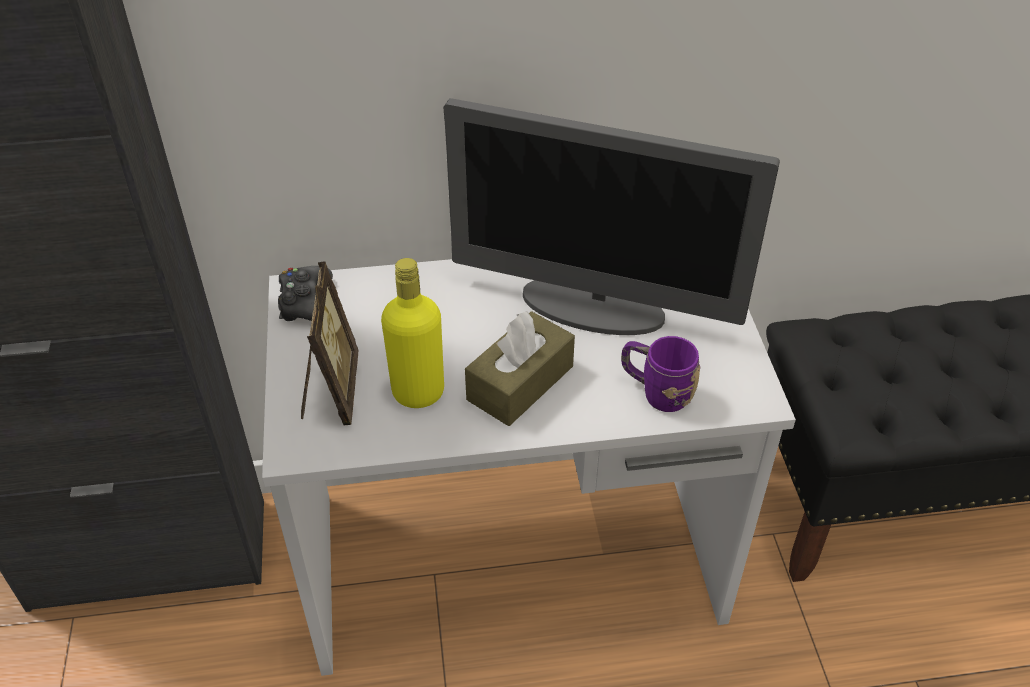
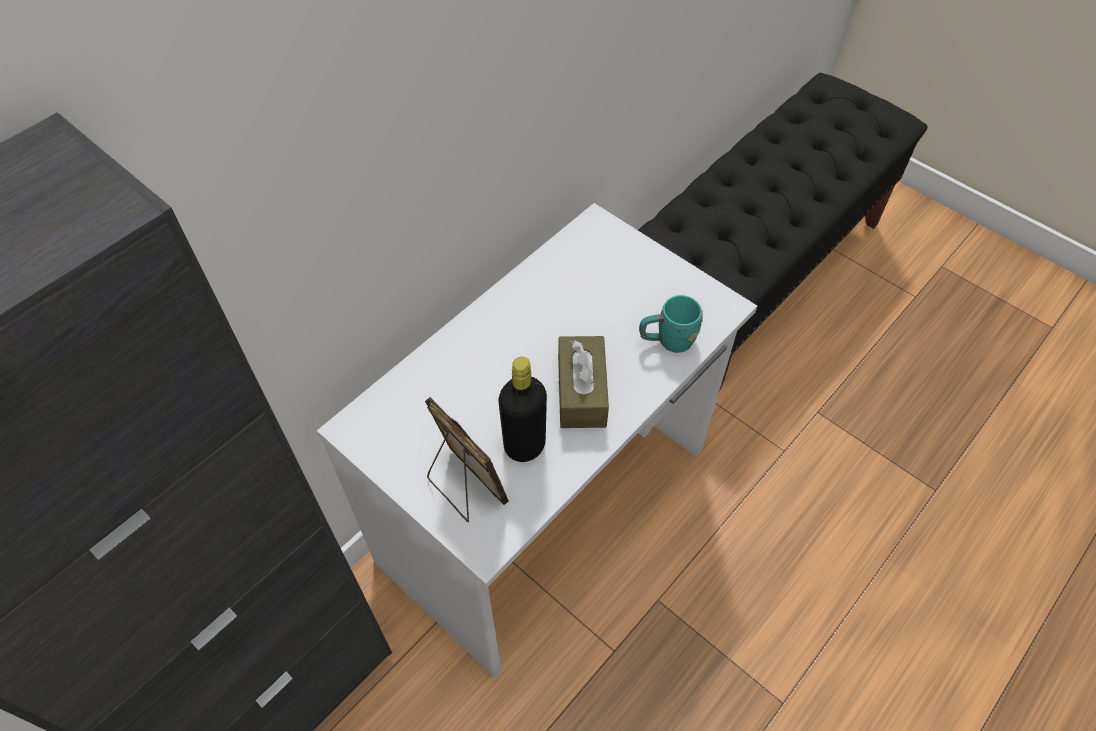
camera: 40 degrees left, 10 degrees up
black game controller [278,266,333,321] -> none
yellow bottle [381,258,444,408] -> black bottle [498,357,547,462]
monitor [444,98,780,335] -> none
purple mug [621,336,701,412] -> turquoise mug [639,295,703,353]

